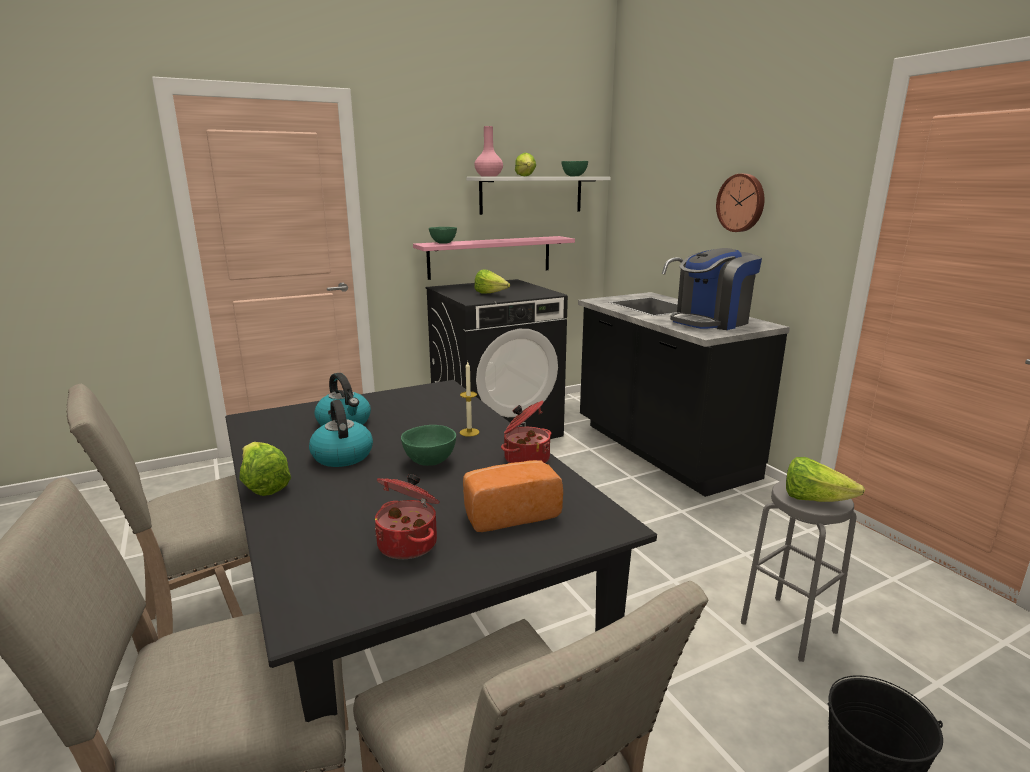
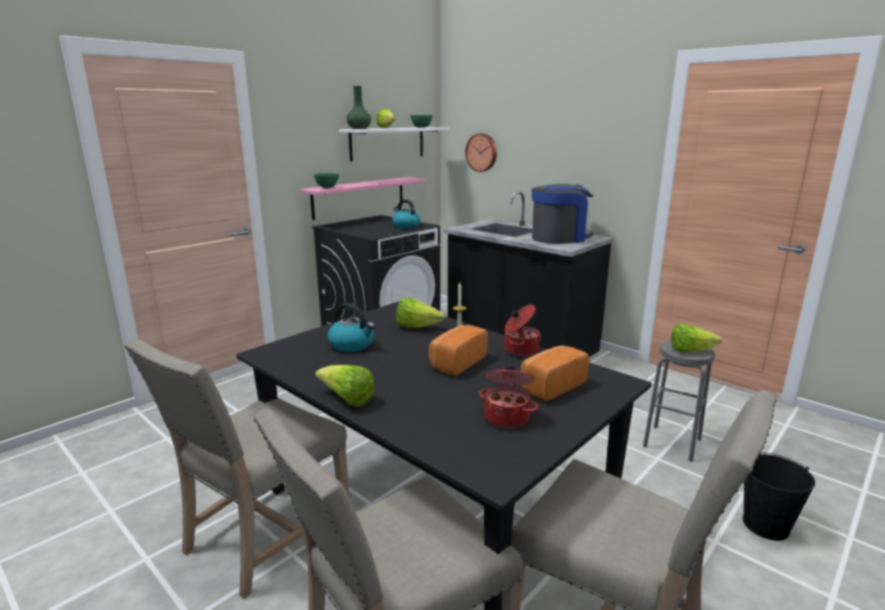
camera: 20 degrees left, 0 degrees up
kettle [309,400,373,467] -> kettle moved to [392,199,420,228]
green bowl [401,425,456,466] -> bread [429,325,488,376]
pink vase [474,126,503,177] -> green vase [346,86,371,129]
lettuce [474,269,510,294] -> lettuce moved to [396,297,446,328]
coffee machine [670,248,762,330] -> coffee machine turned 150 degrees counterclockwise [532,184,593,244]
wall clock [716,174,764,232] -> wall clock moved to [465,133,497,172]

